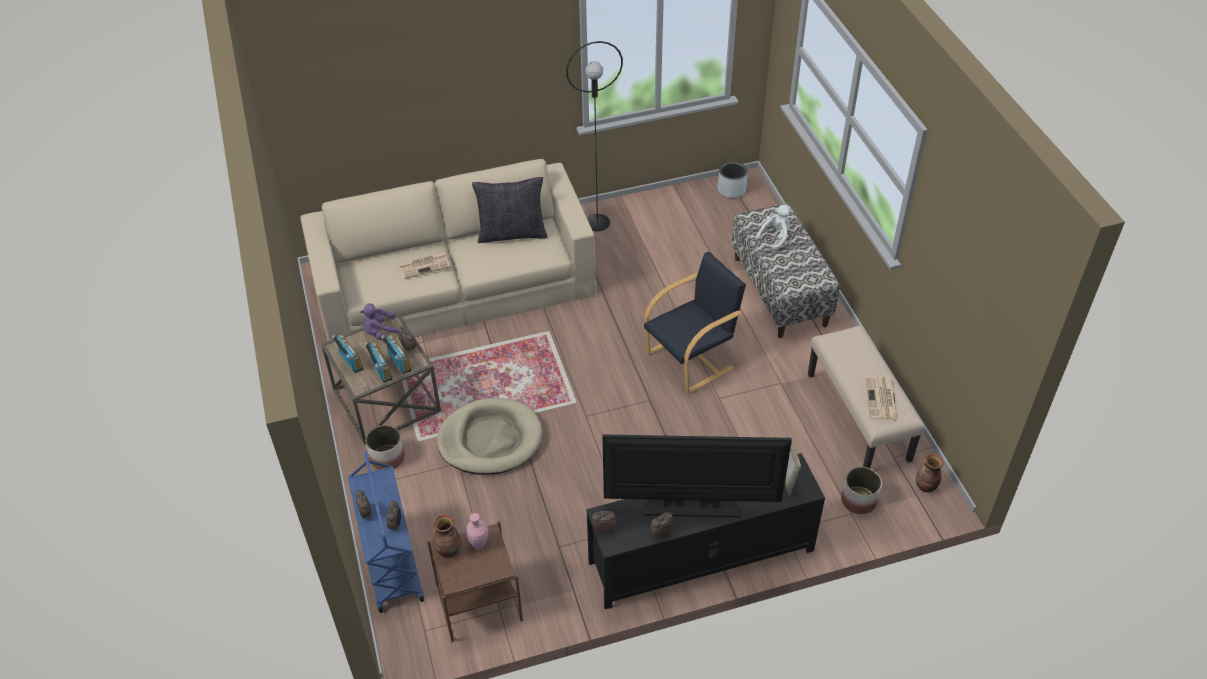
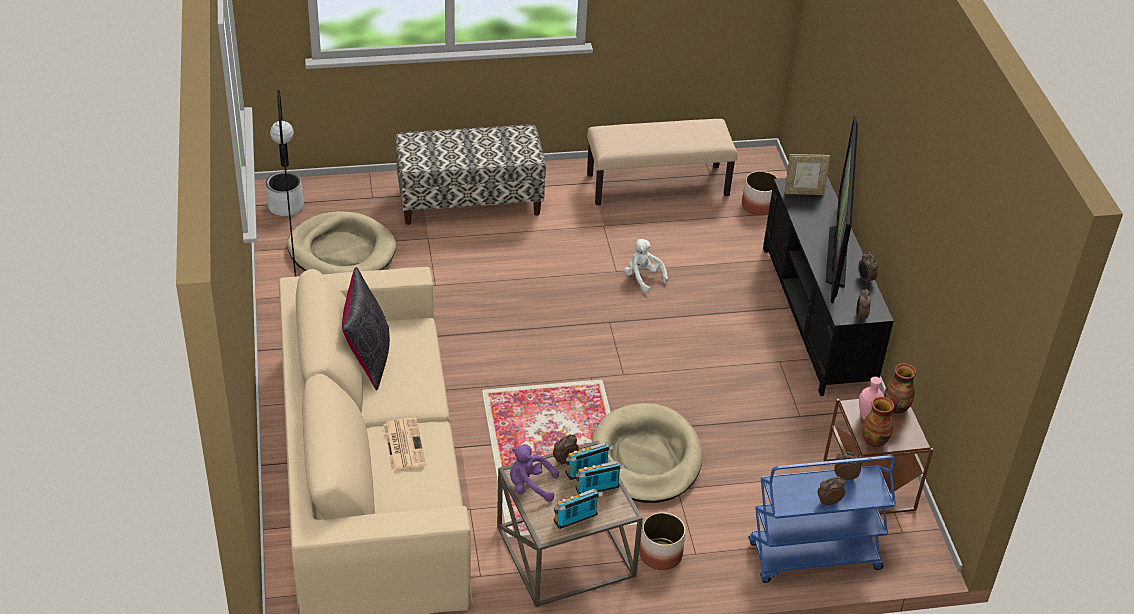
camera: 85 degrees left, 5 degrees down
purple plush toy [360,303,403,340] -> purple plush toy turned 120 degrees clockwise [510,444,559,502]
black armchair [644,252,746,394] -> none
white plush toy [756,205,791,251] -> white plush toy moved to [624,239,668,293]
newspaper [866,377,899,421] -> none
vase [916,454,944,492] -> vase moved to [884,363,916,414]
none -> beige dog bed [287,211,396,274]

